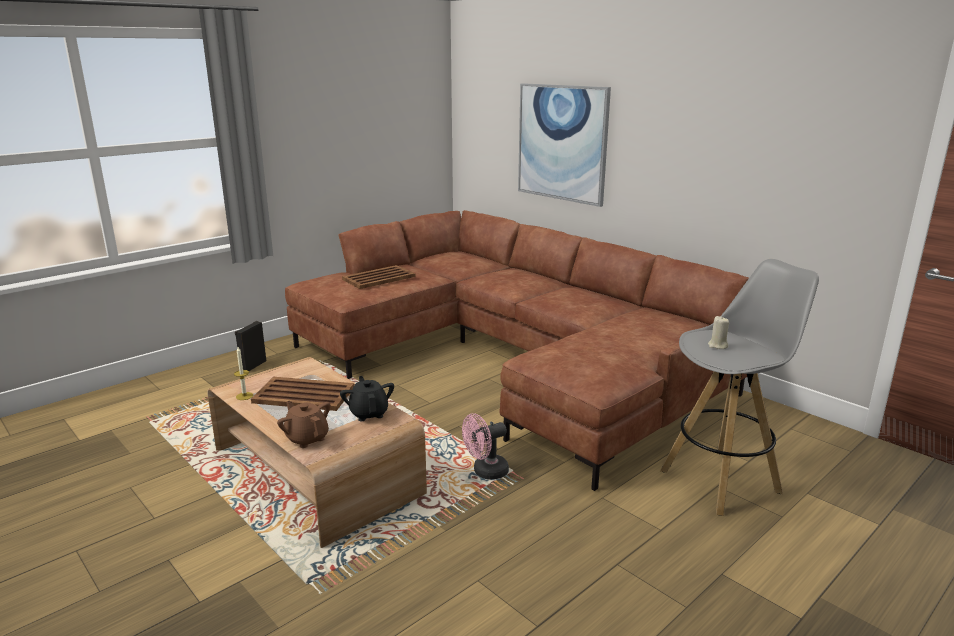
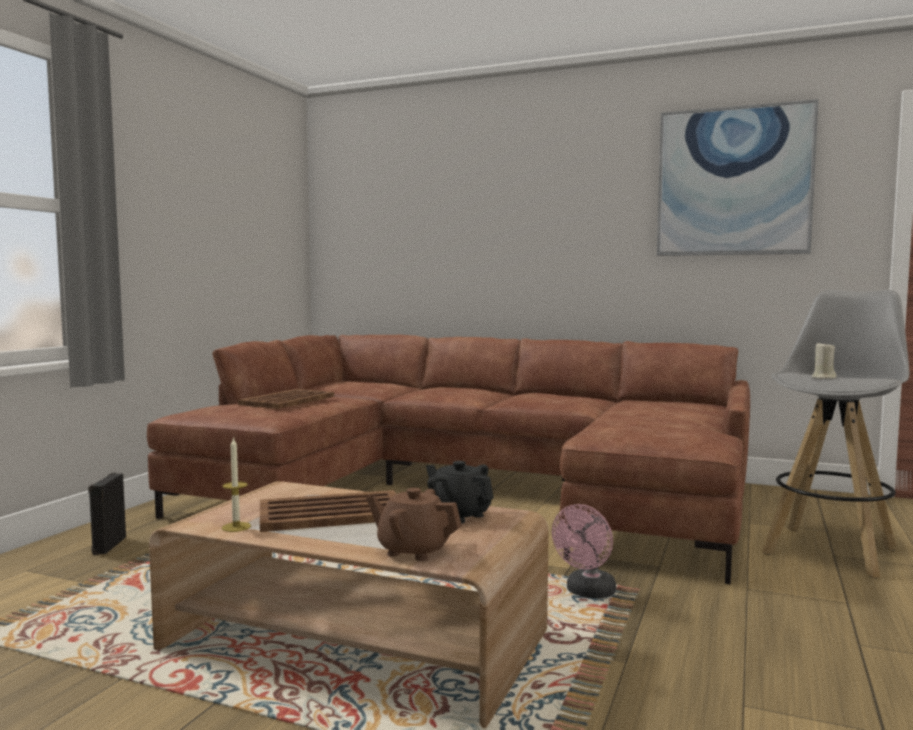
camera: 25 degrees left, 15 degrees down
picture [518,83,611,207] -> picture moved to [657,99,818,256]

